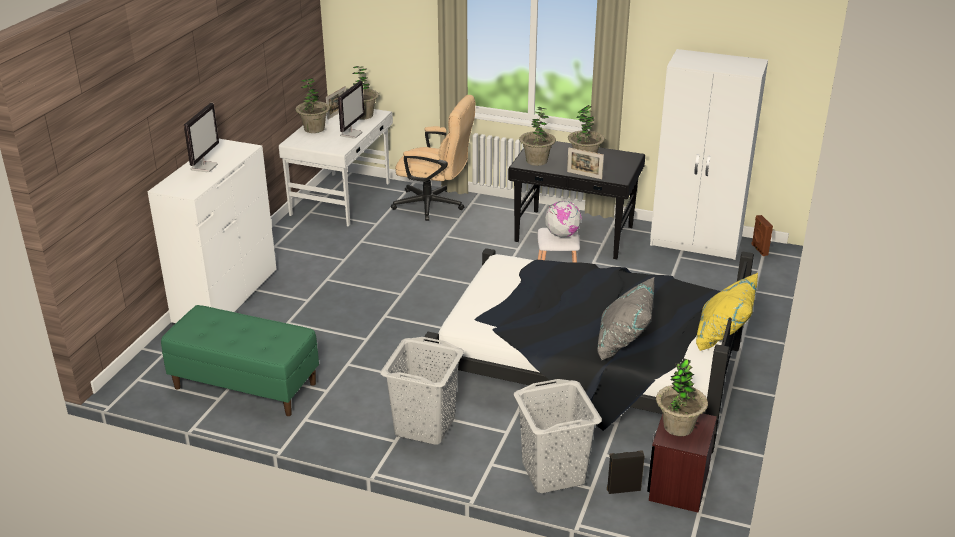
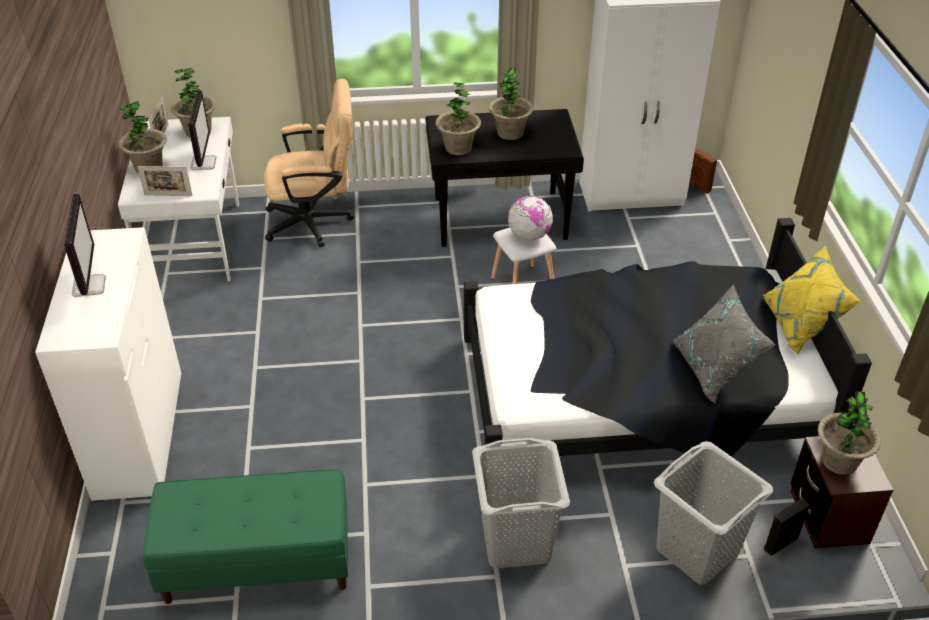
camera: 25 degrees left, 10 degrees up
picture frame [567,147,604,179] -> picture frame moved to [137,166,192,196]

